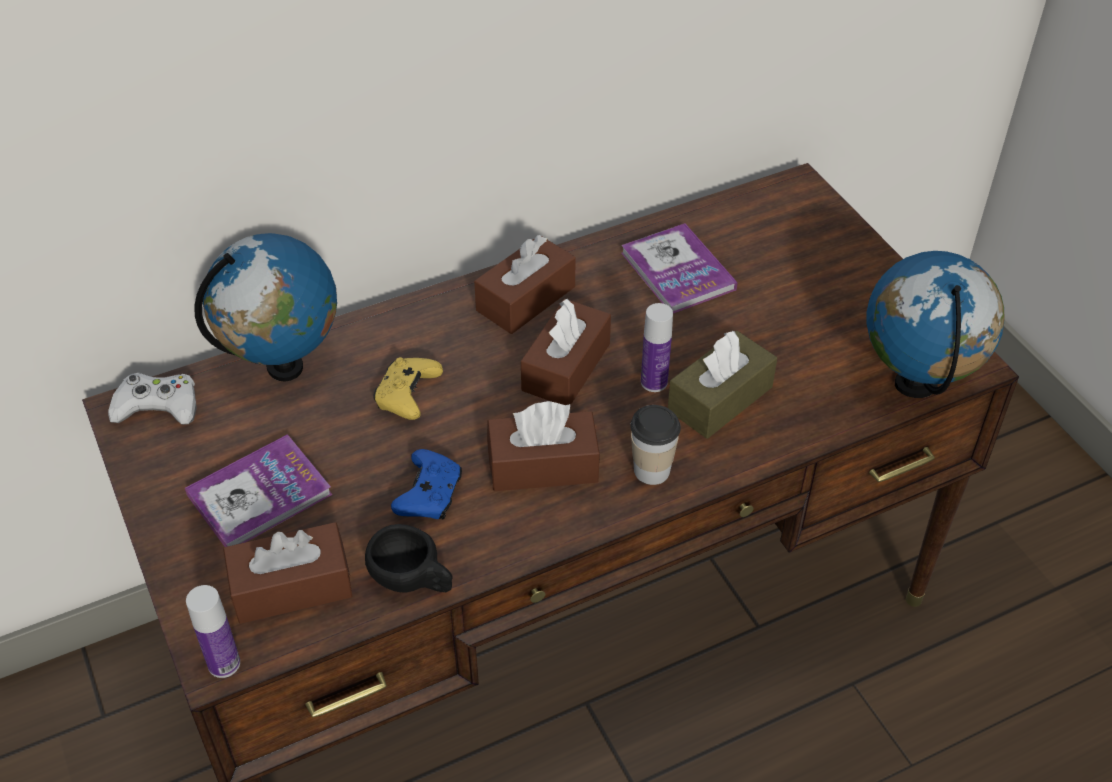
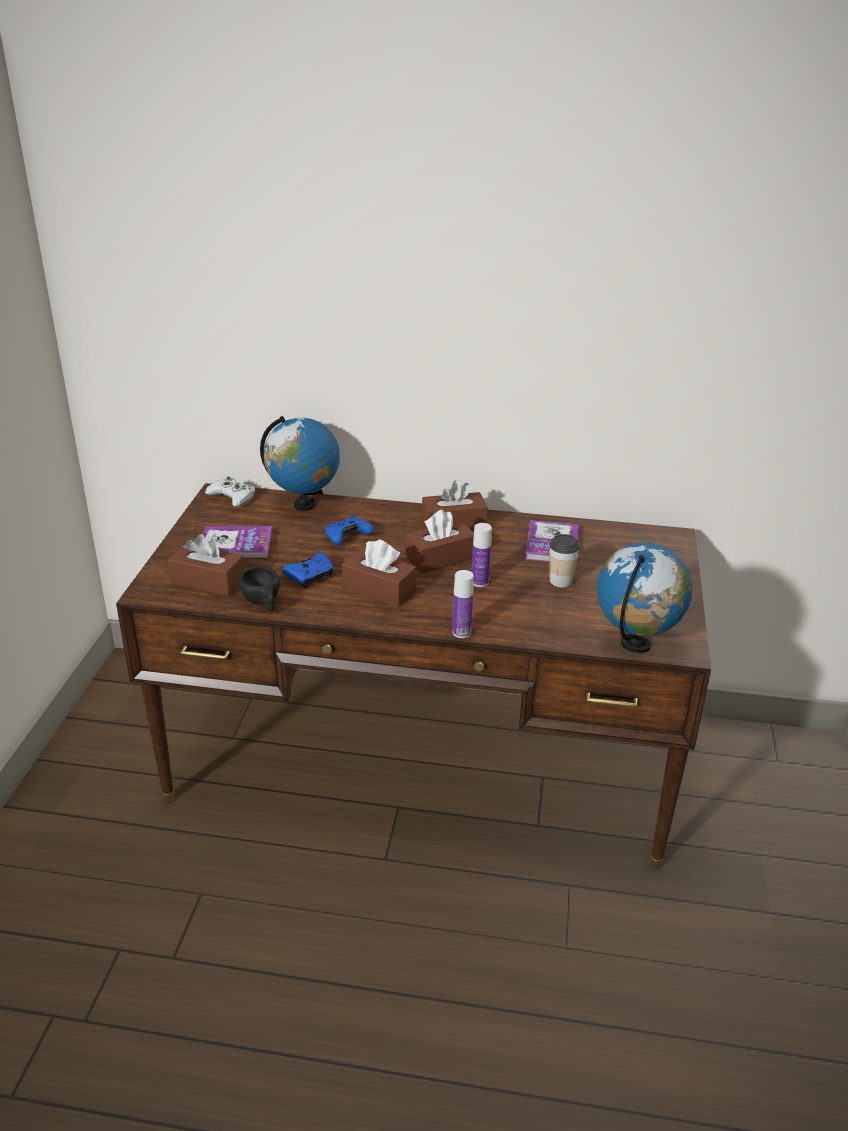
camera: 35 degrees right, 15 degrees down
bottle [186,585,240,678] -> bottle moved to [452,570,474,638]
yellow game controller [373,357,443,420] -> blue game controller [325,515,373,545]
cup [630,405,681,485] -> cup moved to [549,534,580,587]
brown tissue box [668,331,777,439] -> none

